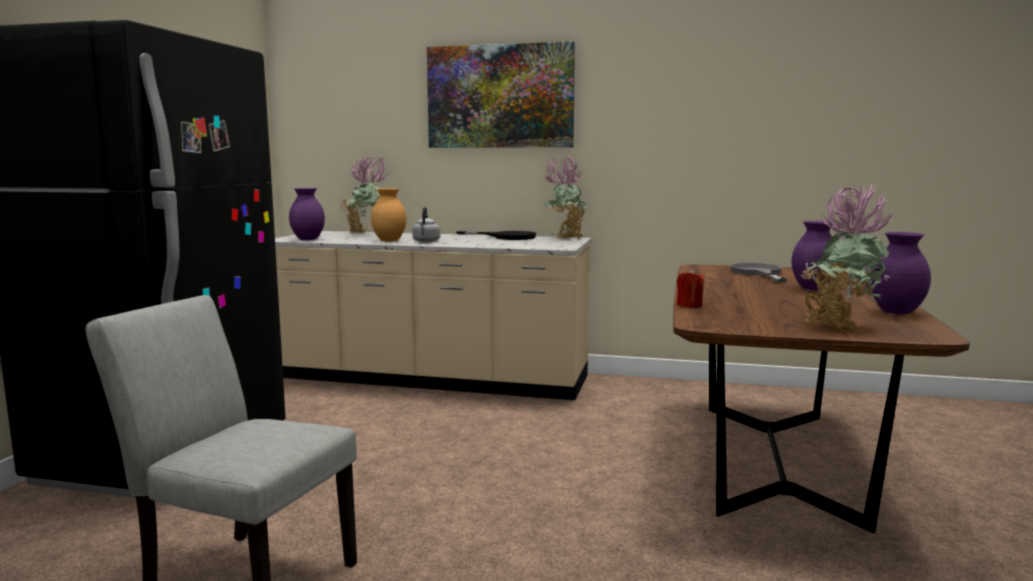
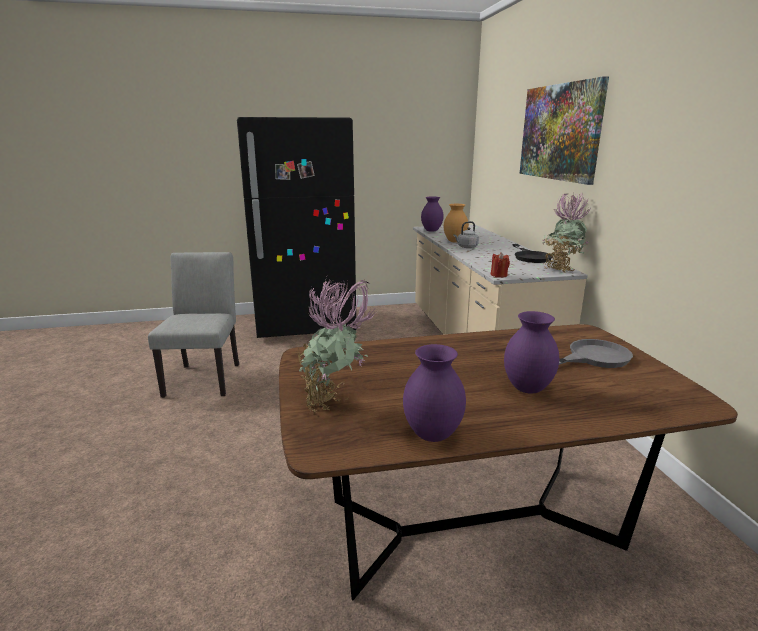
camera: 65 degrees right, 10 degrees up
potted plant [340,155,389,234] -> none
red candle [677,268,705,308] -> red candle moved to [491,252,510,278]

